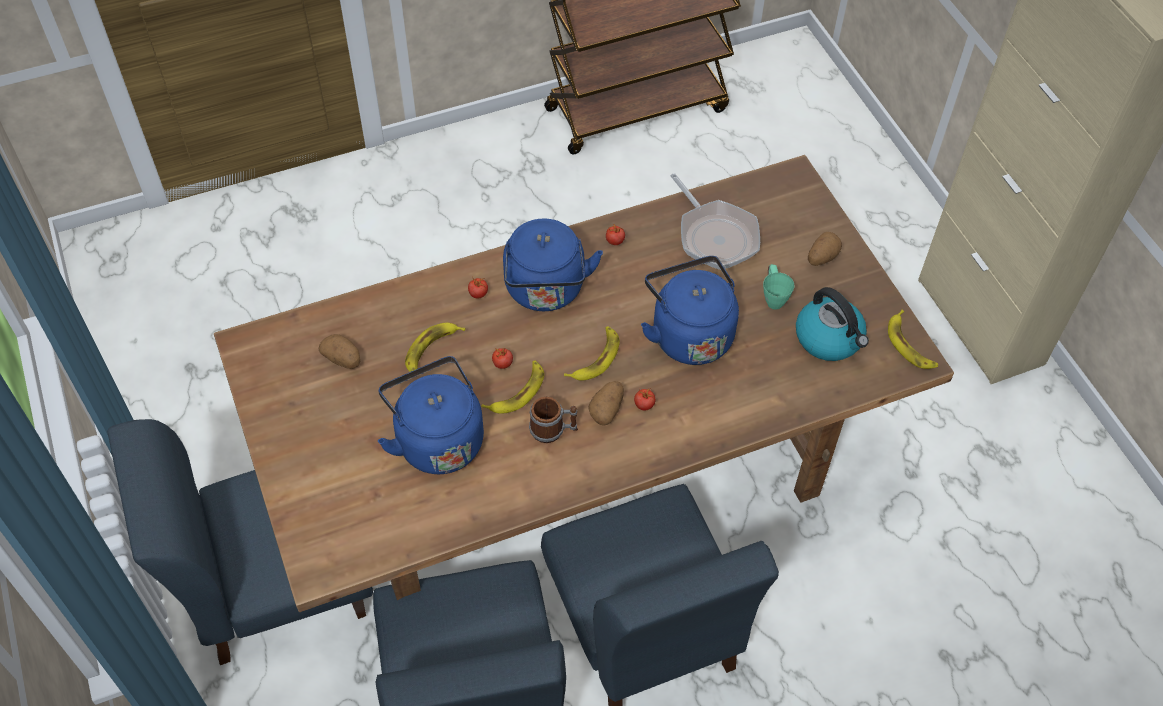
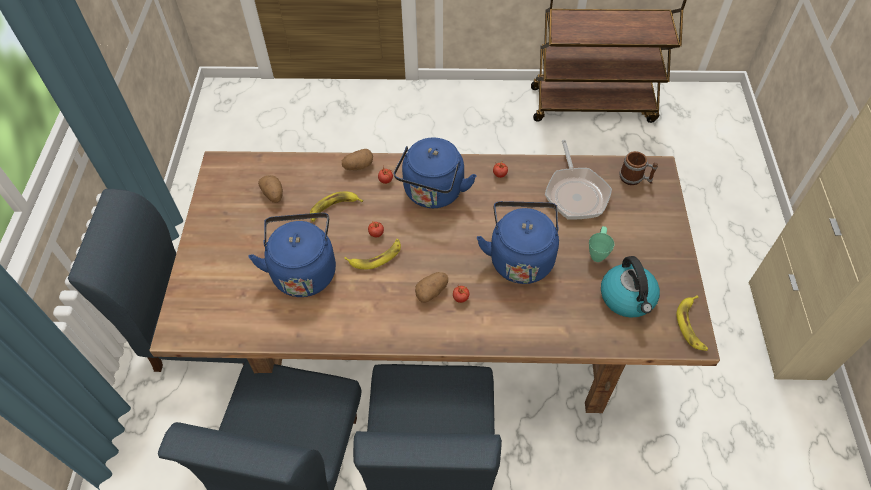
camera: 25 degrees right, 0 degrees up
mug [529,397,578,443] -> mug moved to [619,151,658,185]
banana [564,326,620,381] -> none
potato [808,232,842,266] -> potato moved to [342,149,373,170]

